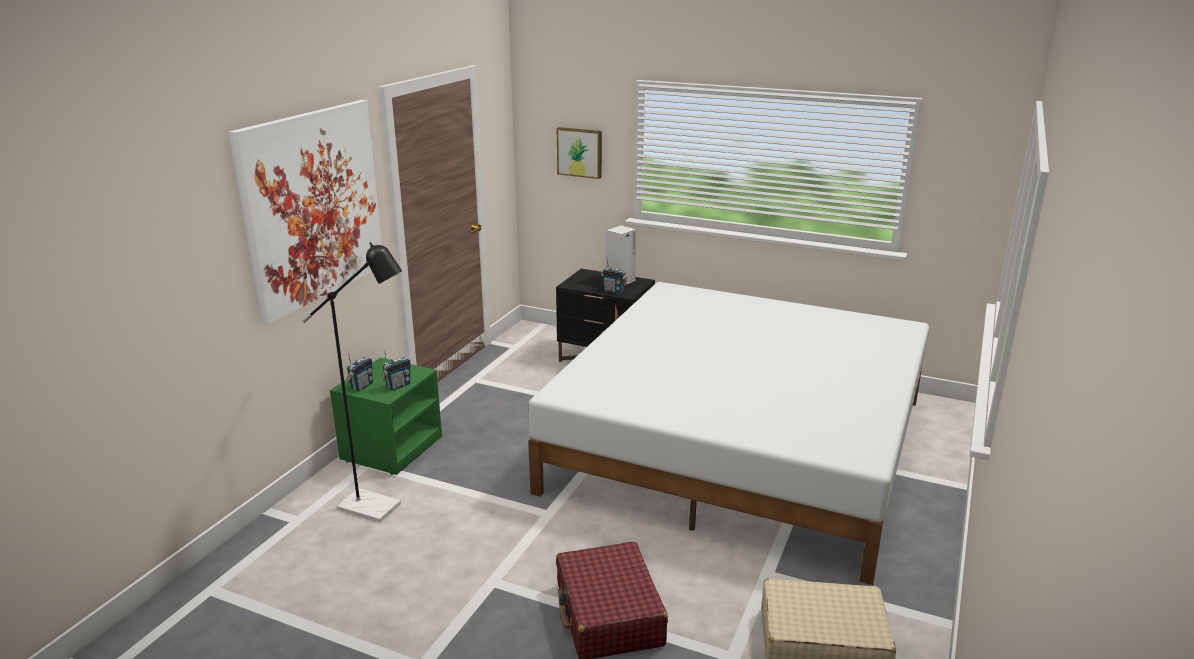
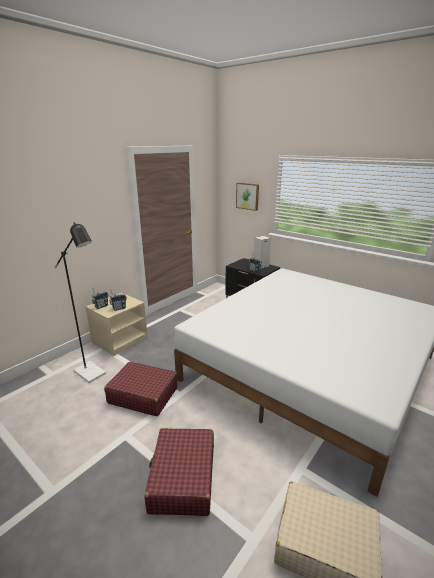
camera: 15 degrees right, 0 degrees up
picture [229,100,383,325] -> none
green nightstand [330,358,442,475] -> beige nightstand [86,293,148,356]
none -> red suitcase [104,362,178,416]

